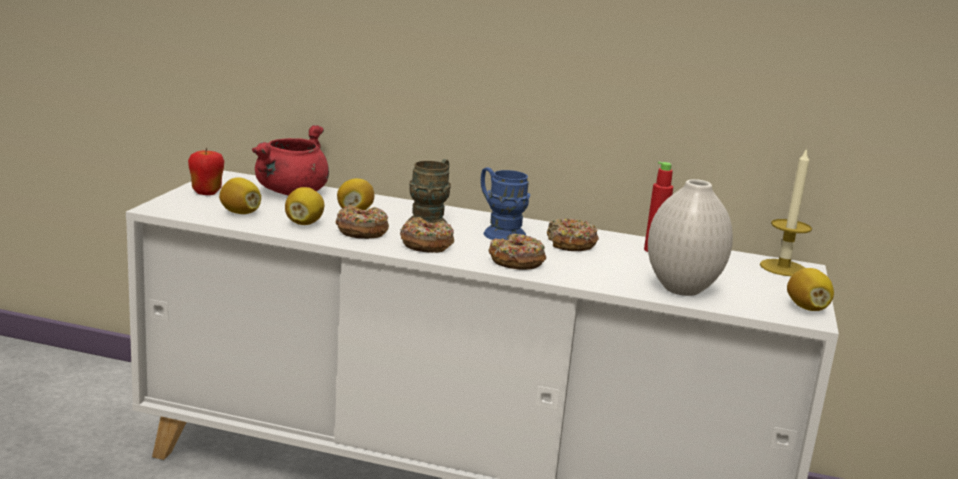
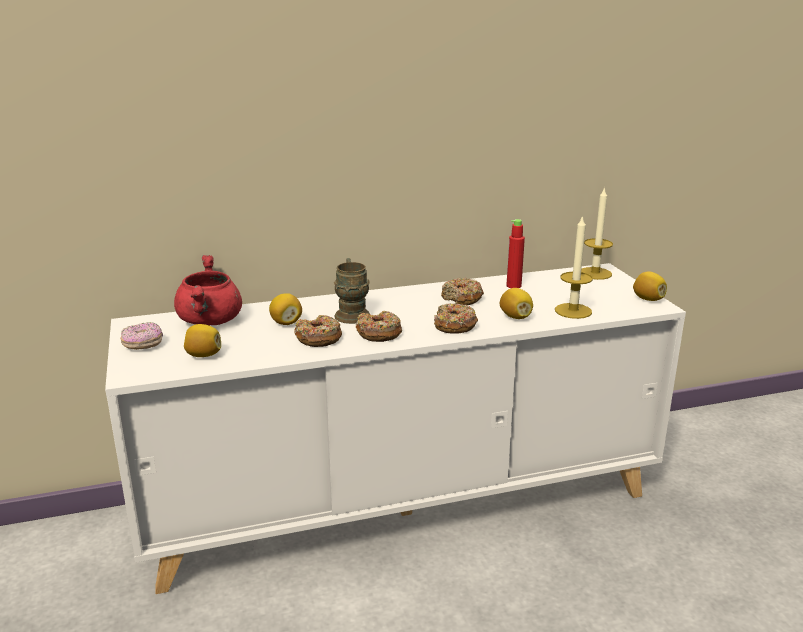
camera: 30 degrees left, 5 degrees up
apple [188,147,224,195] -> donut [120,322,163,350]
lemon [285,187,324,225] -> lemon moved to [500,288,533,319]
blue mug [481,167,530,240] -> none
white vase [648,179,733,296] -> candle [555,215,593,319]

